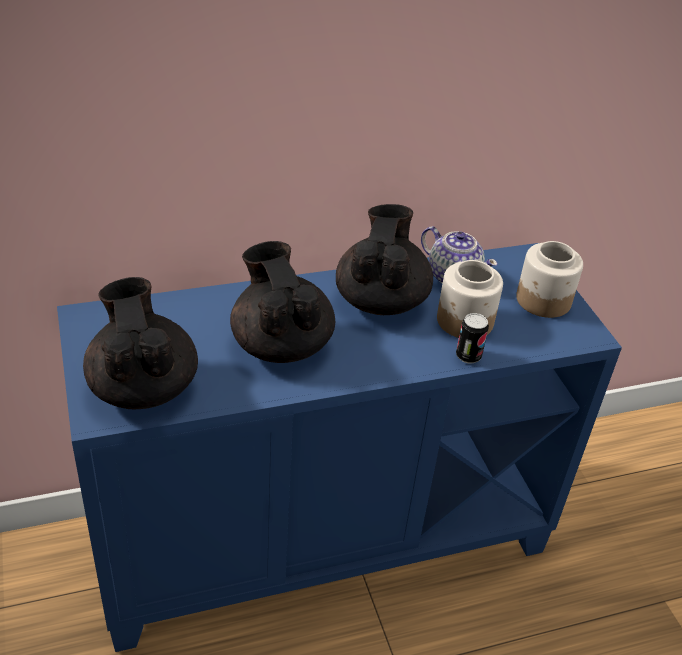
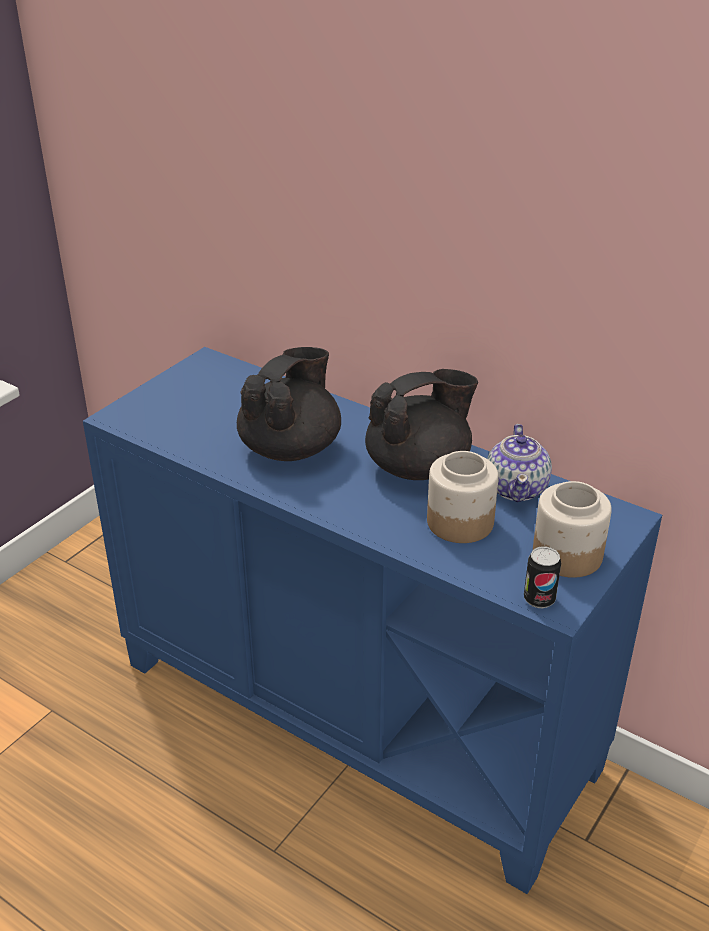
camera: 55 degrees right, 5 degrees down
black teapot [83,277,198,409] -> none
can [456,313,489,364] -> can moved to [524,546,561,608]

